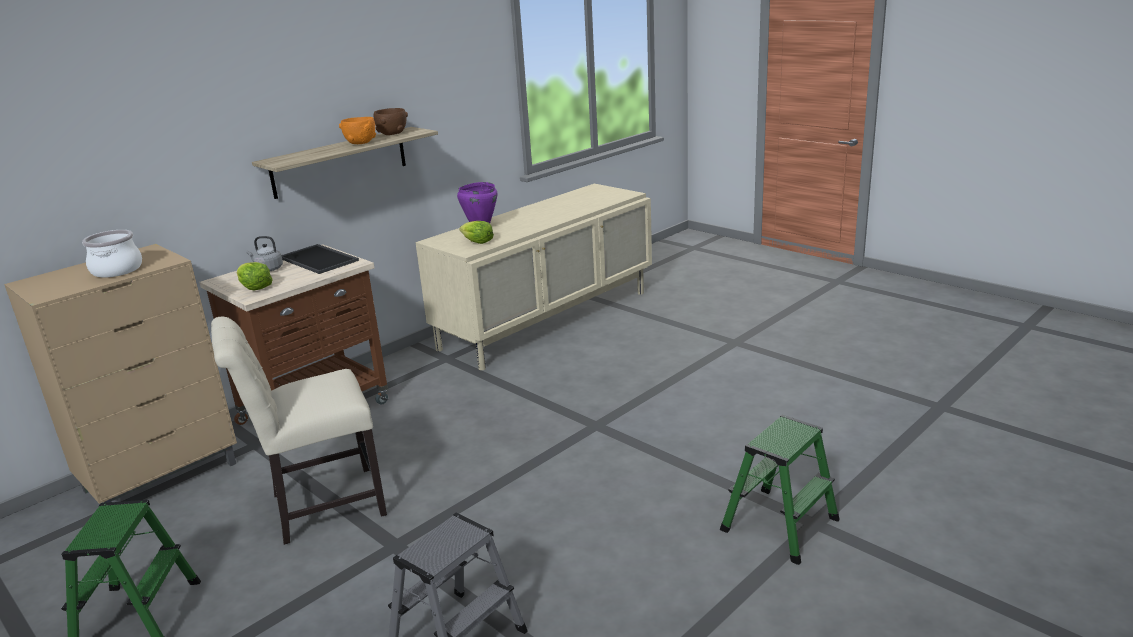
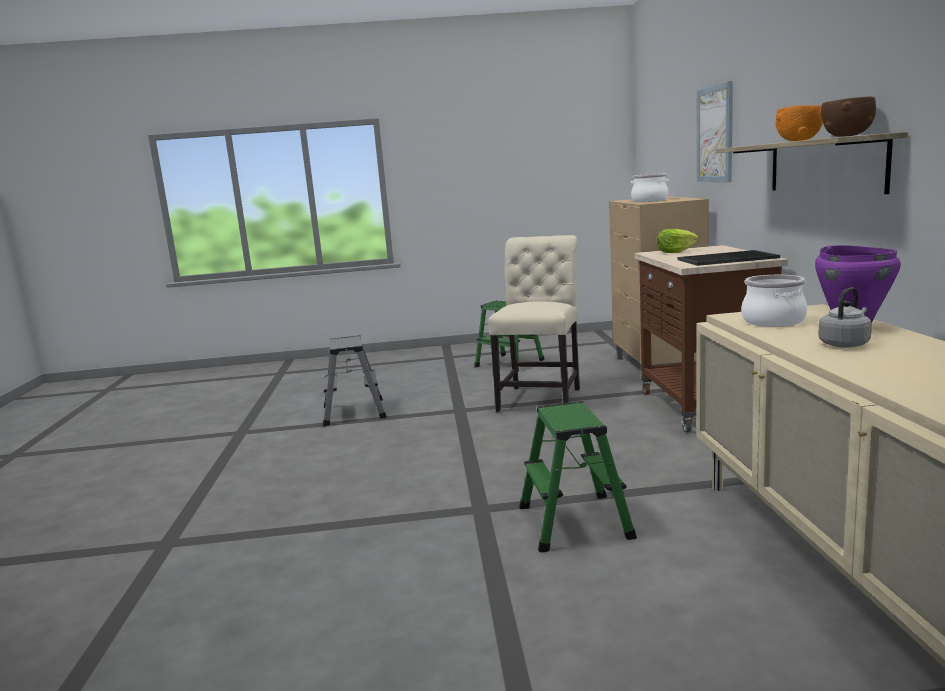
camera: 130 degrees right, 10 degrees down
grey kettle [246,236,283,271] -> grey kettle moved to [818,287,872,348]
lettuce [459,221,494,244] -> cooking pot [741,275,807,327]
green step ladder [720,415,840,565] -> green step ladder moved to [519,401,637,552]
none -> picture [697,81,733,182]

